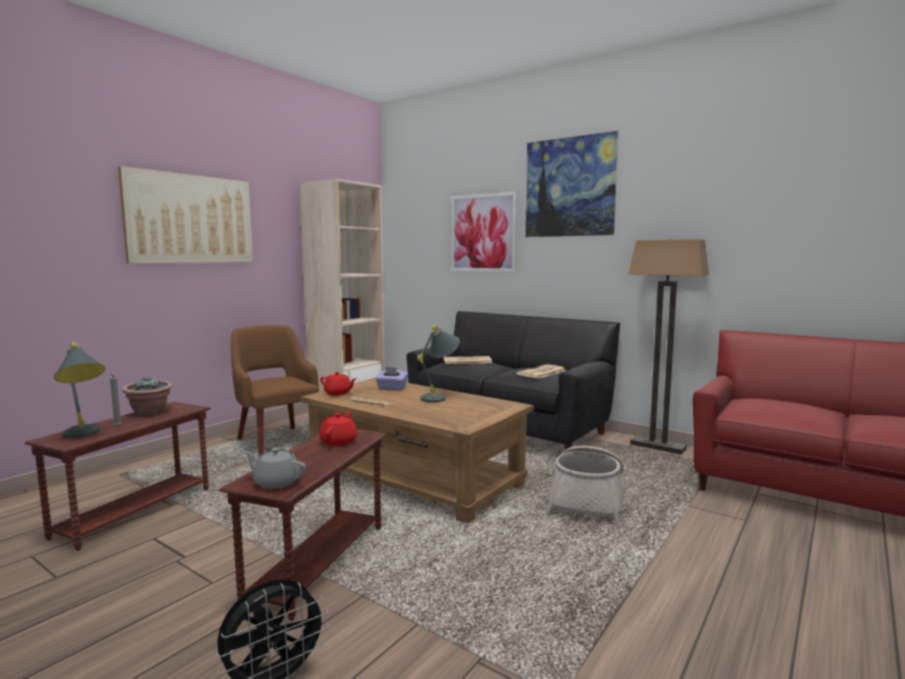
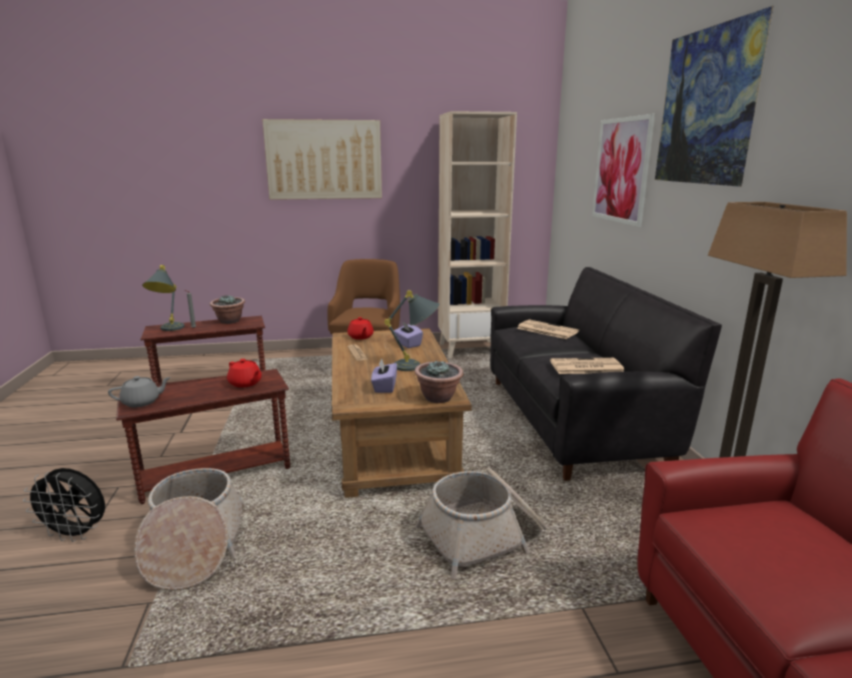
camera: 45 degrees right, 10 degrees up
grey teapot [244,447,306,489] -> grey teapot turned 90 degrees clockwise [108,376,171,407]
red teapot [319,411,358,446] -> red teapot turned 75 degrees clockwise [227,359,262,388]
none -> basket [134,468,246,591]
none -> purple tissue box [371,358,397,393]
none -> potted plant [415,361,463,403]

